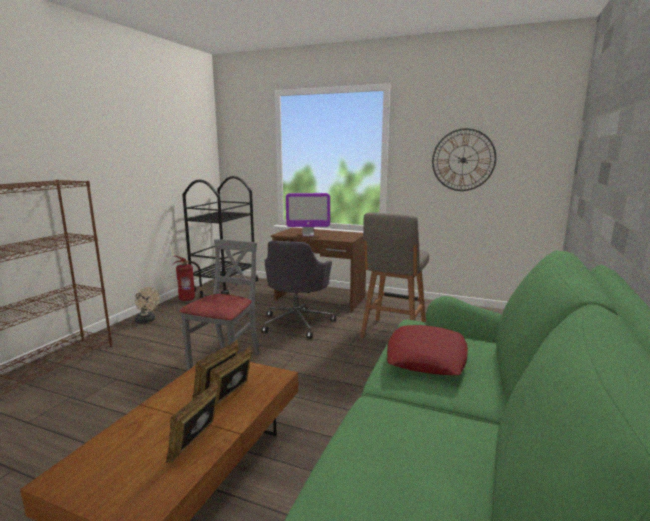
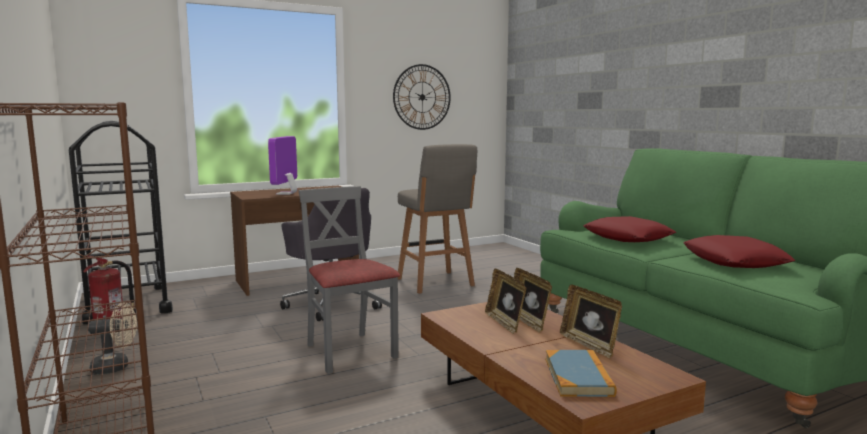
camera: 50 degrees left, 5 degrees down
monitor [286,193,330,236] -> monitor turned 150 degrees clockwise [268,136,297,195]
none -> book [545,350,617,397]
none -> red pillow [684,235,796,268]

